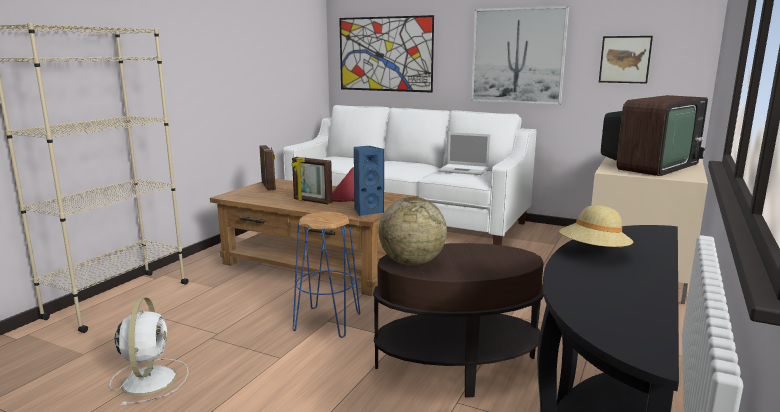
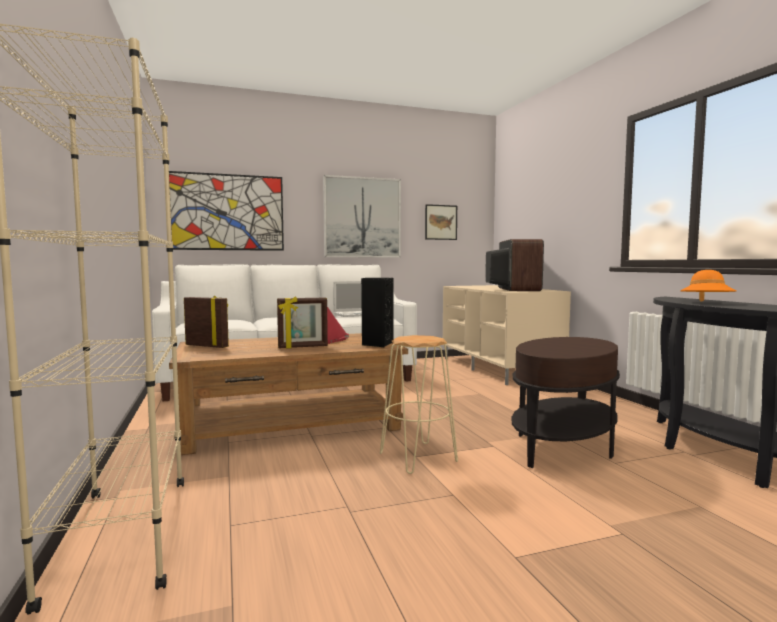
camera: 45 degrees left, 10 degrees down
white fan [110,297,189,406] -> none
blue stool [293,212,360,338] -> beige stool [380,335,458,474]
blue speaker [354,146,384,216] -> black speaker [361,278,394,347]
globe [378,197,447,266] -> none
beige hat [559,205,633,248] -> orange hat [680,270,736,302]

